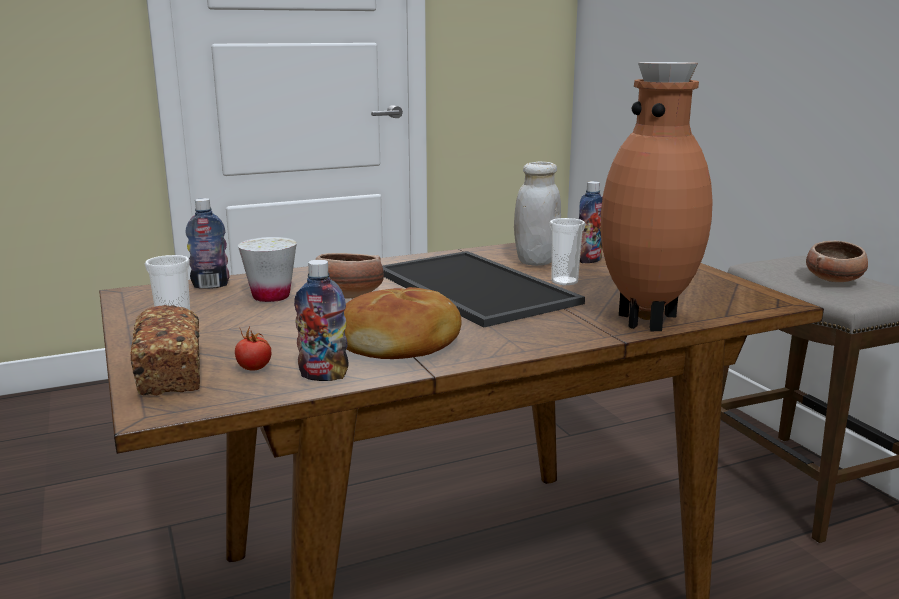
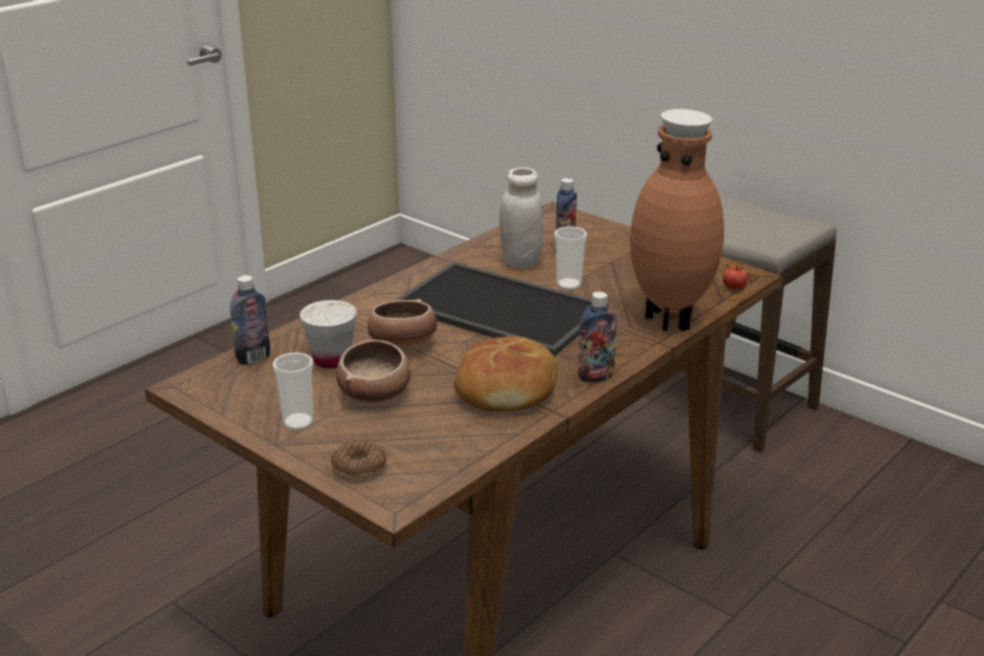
camera: 25 degrees left, 10 degrees up
bread [130,305,200,395] -> donut [331,440,387,480]
tomato [235,326,272,371] -> tomato moved to [723,261,748,290]
bottle [294,260,349,381] -> bottle moved to [577,292,617,382]
bowl [806,241,868,282] -> bowl moved to [336,340,411,403]

